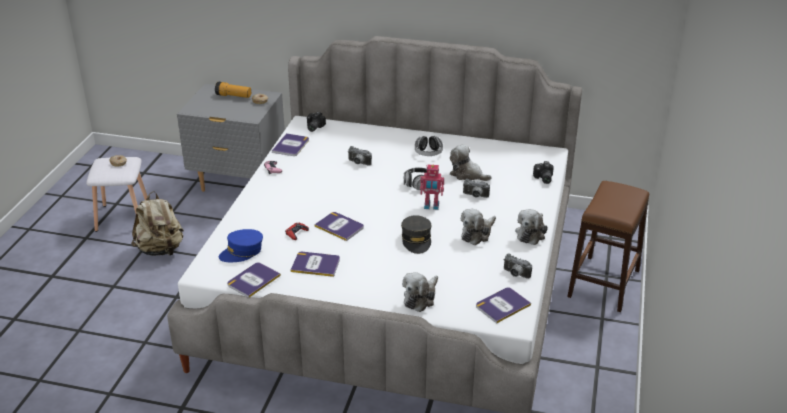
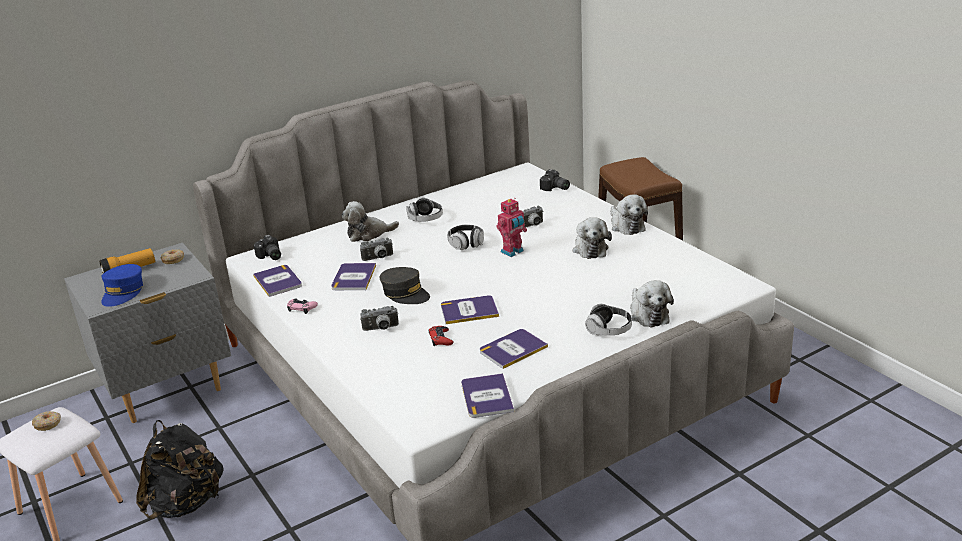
camera: 45 degrees left, 5 degrees down
beige backpack [131,191,184,256] -> black backpack [136,420,224,519]
blue cap [219,229,263,262] -> blue cap moved to [101,264,143,307]
grey cap [401,215,432,254] -> grey cap moved to [380,267,430,304]
plush toy [450,144,492,181] -> plush toy moved to [341,201,399,242]
book [476,287,531,324] -> book moved to [331,263,376,290]
camera [504,253,532,279] -> camera moved to [360,306,399,331]
none -> headphones [585,304,632,335]

